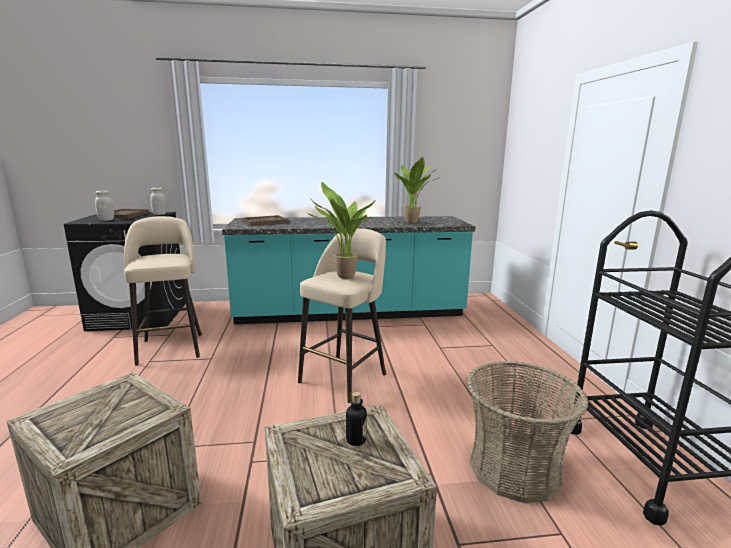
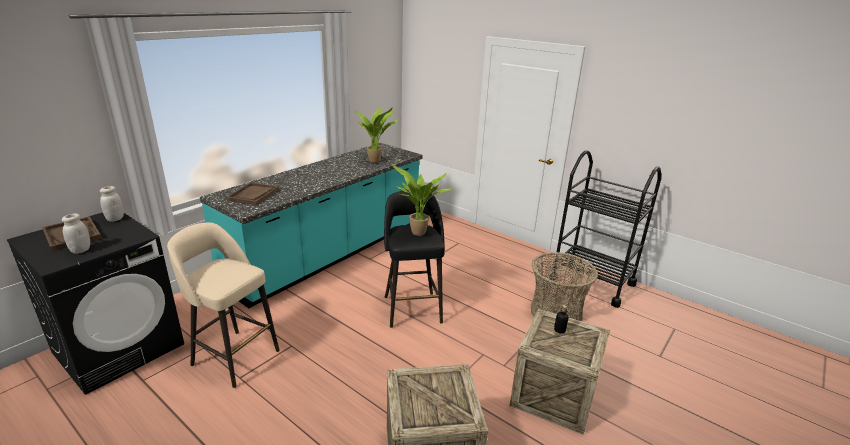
camera: 45 degrees left, 10 degrees up
beige stool [298,228,386,403] -> black stool [384,190,445,328]

